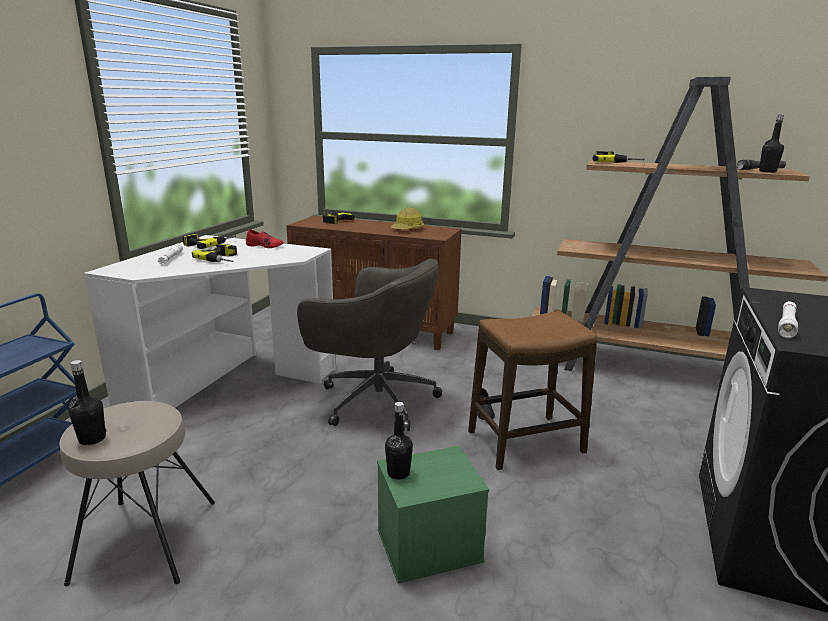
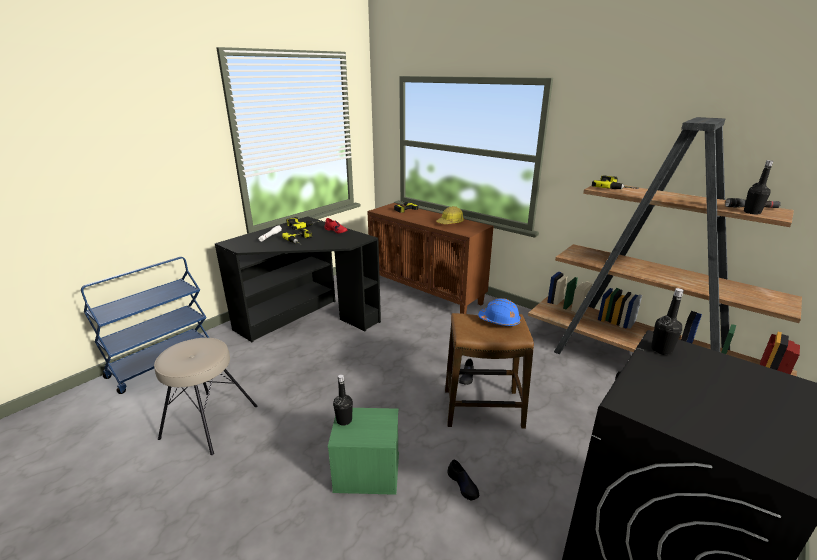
camera: 20 degrees right, 5 degrees up
black bottle [68,360,106,445] -> black bottle moved to [651,288,684,355]
white desk [84,235,336,408] -> black desk [215,216,381,342]
grey office chair [297,259,442,431] -> none
white flashlight [778,301,798,338] -> none
none -> black shoe [447,459,479,500]
none -> blue hard hat [478,298,521,327]

